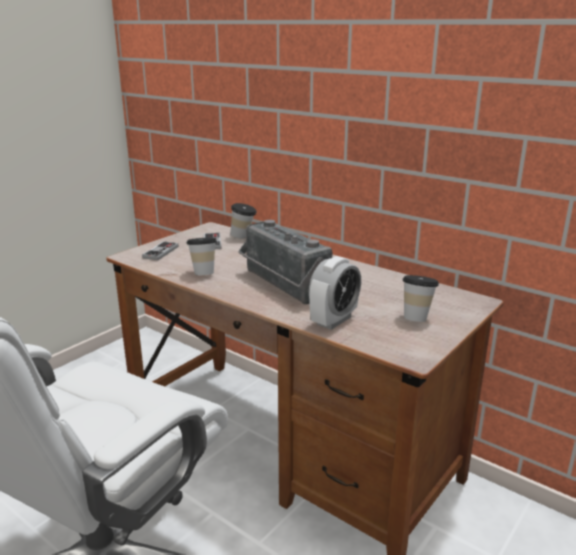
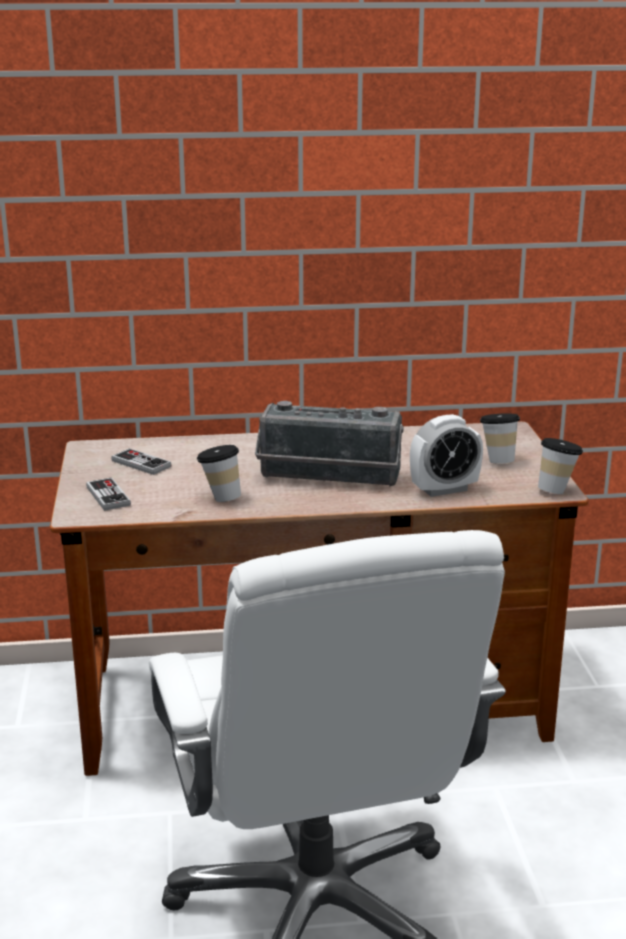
camera: 45 degrees left, 0 degrees up
cup [230,203,257,238] -> cup moved to [538,438,583,494]
alarm clock [309,256,361,330] -> alarm clock turned 75 degrees clockwise [410,414,483,497]

